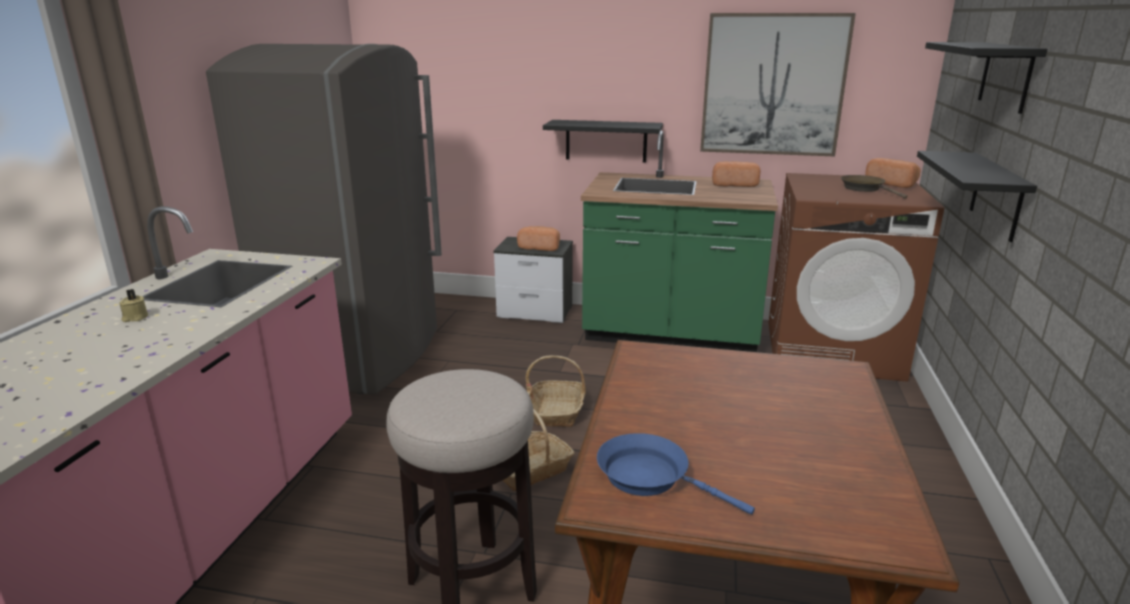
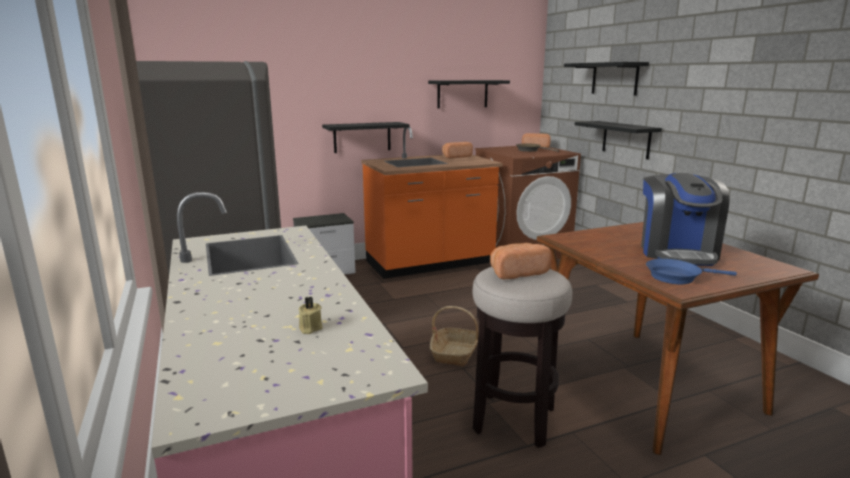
camera: 35 degrees left, 5 degrees down
beige candle [119,289,148,322] -> beige candle moved to [299,297,323,334]
bread [517,226,560,251] -> bread moved to [490,243,552,279]
basket [526,356,586,427] -> none
green counter [581,130,778,352] -> orange counter [361,127,503,279]
picture [700,13,856,156] -> black shelf [428,80,510,109]
none -> coffee machine [641,173,730,266]

